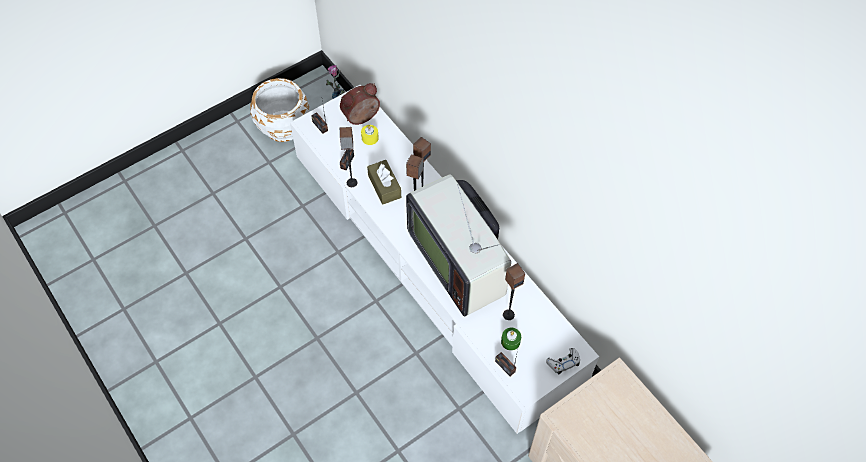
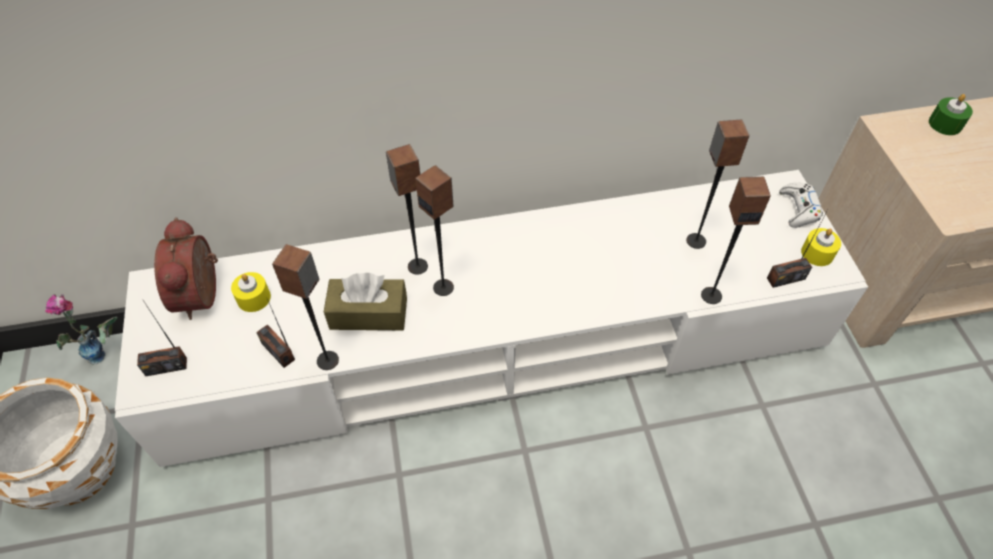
camera: 65 degrees left, 5 degrees down
television [406,174,511,316] -> none
green candle [501,328,521,351] -> green candle moved to [929,94,973,135]
none -> speaker [701,176,771,304]
none -> yellow candle [801,228,841,266]

